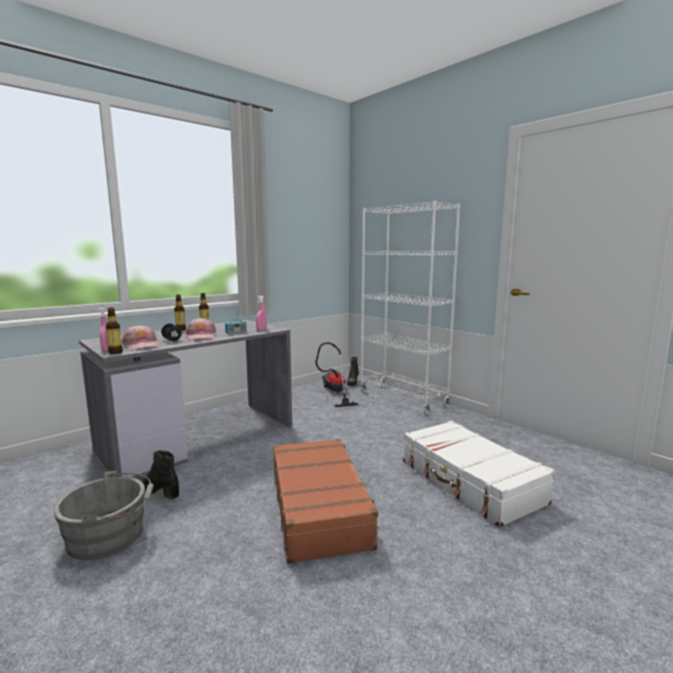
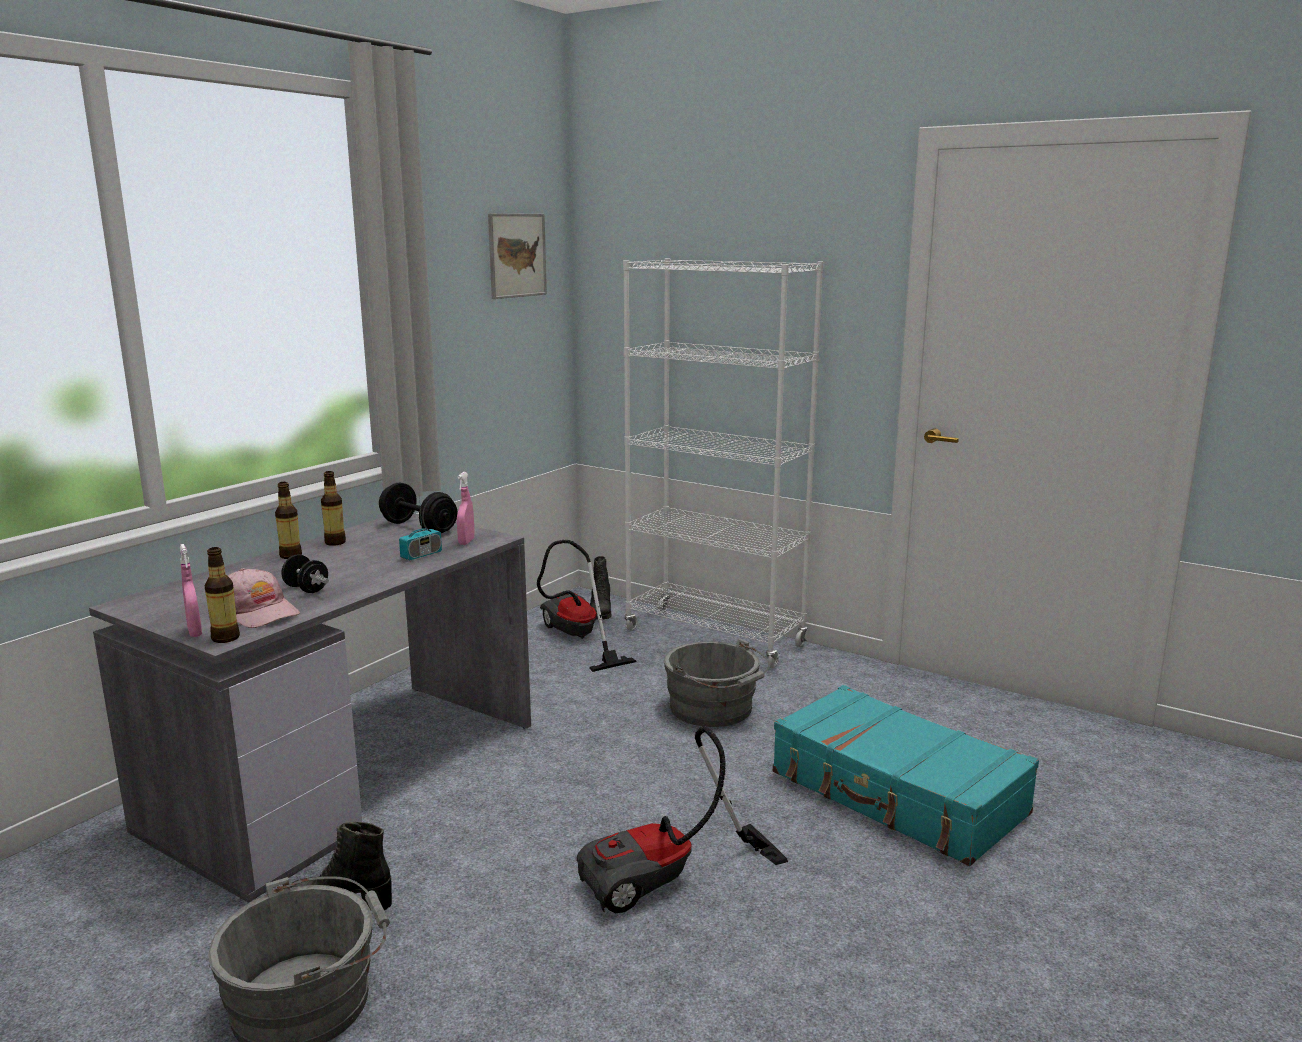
camera: 15 degrees left, 5 degrees up
pink cap [186,318,216,340] -> none
brown suitcase [273,438,380,564] -> vacuum cleaner [577,726,788,914]
white suitcase [403,421,555,527] -> turquoise suitcase [773,685,1039,866]
none -> black dumbbell [379,482,458,533]
none -> picture [488,213,547,299]
none -> grey bucket [664,638,770,727]

